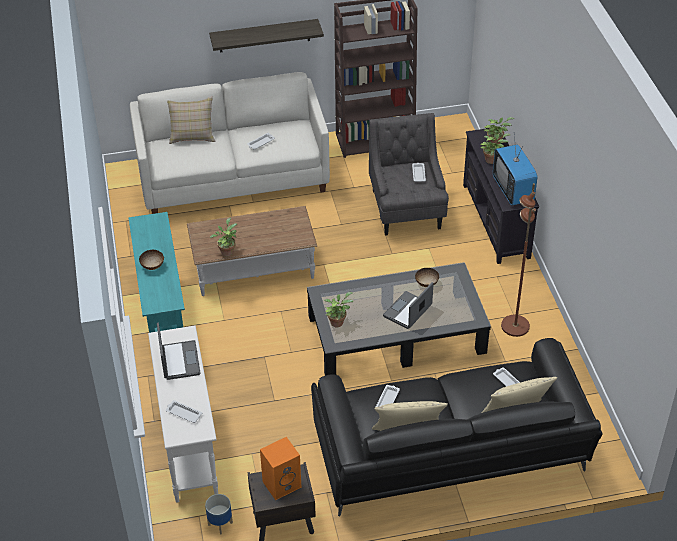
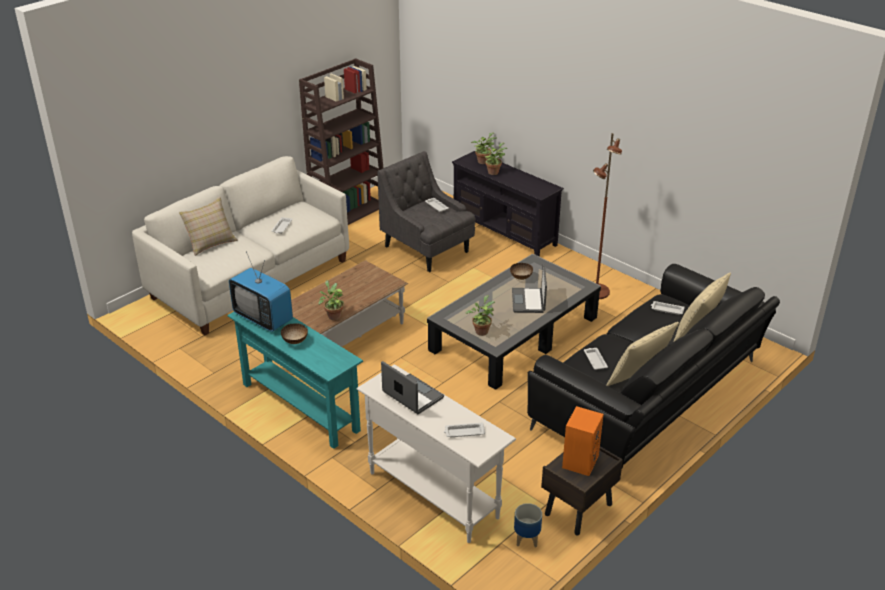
camera: 35 degrees left, 10 degrees down
shelf [209,19,324,53] -> none
television [493,132,538,205] -> television moved to [229,251,293,332]

